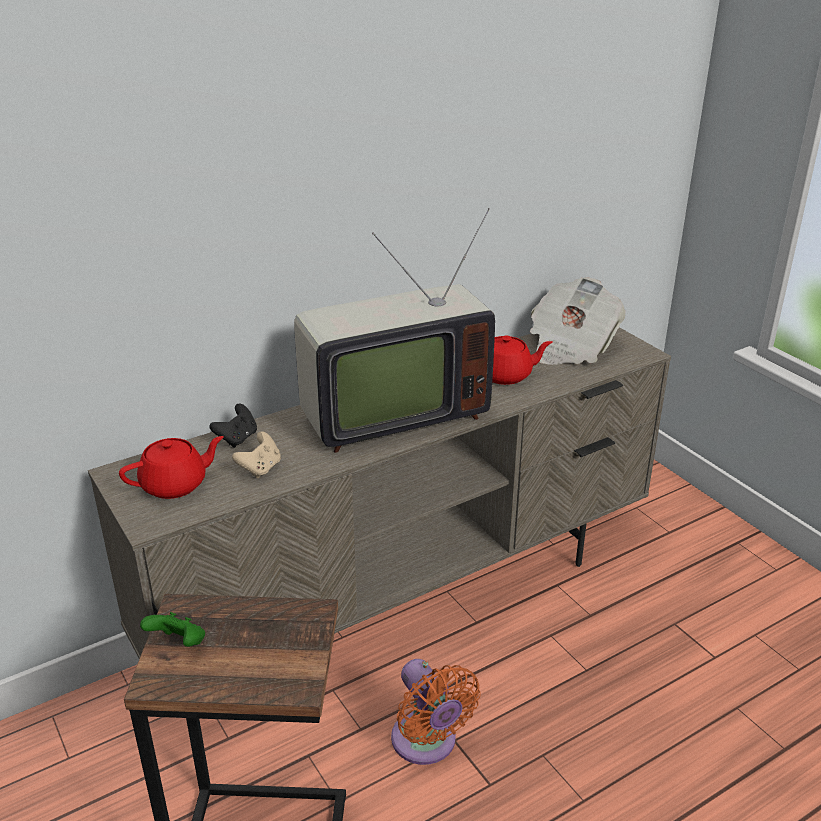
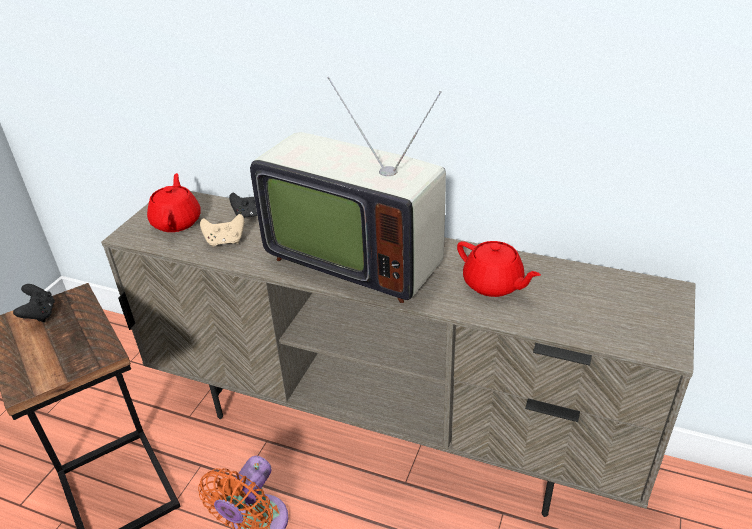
camera: 55 degrees right, 5 degrees up
red teapot [119,436,224,499] -> red teapot turned 120 degrees counterclockwise [147,173,201,232]
green game controller [140,612,205,647] -> black game controller [13,284,55,322]
newspaper [530,277,626,365] -> none

